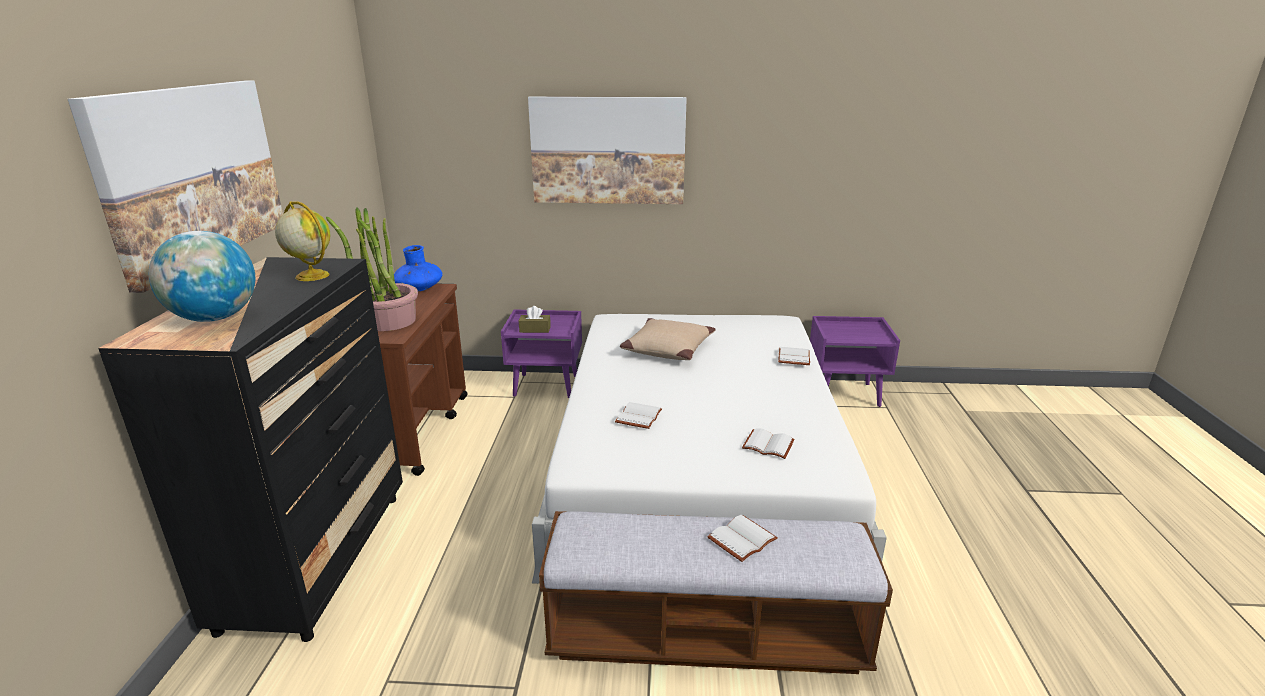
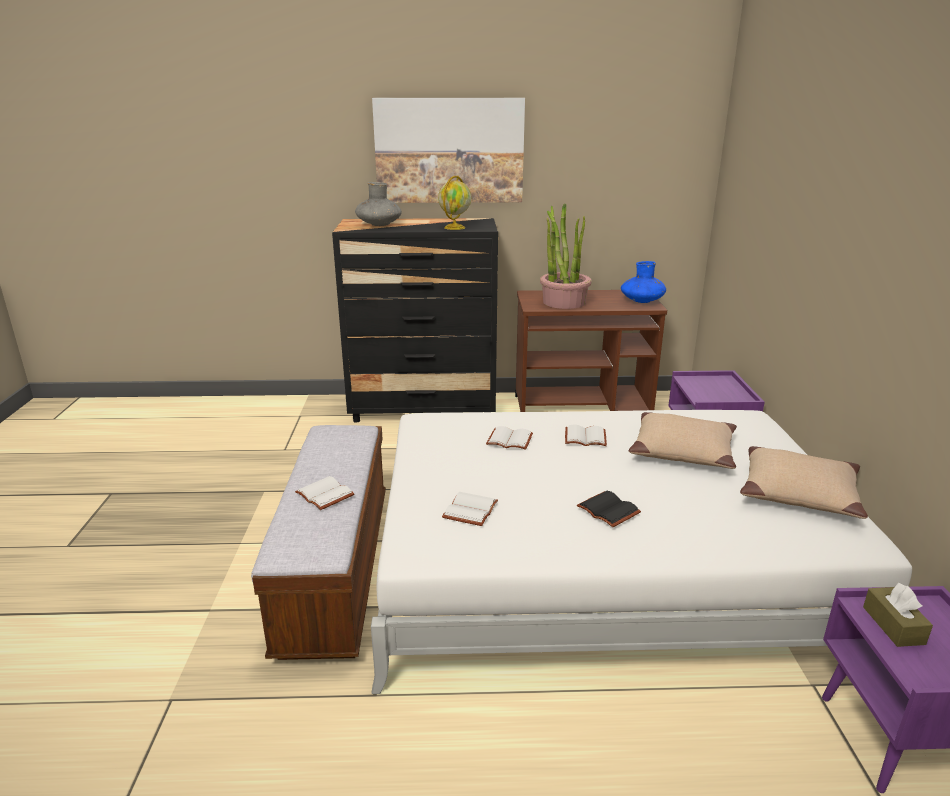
camera: 85 degrees right, 0 degrees up
globe [149,231,255,322] -> grey vase [355,182,402,226]
brown tissue box [519,306,551,333] -> brown tissue box moved to [863,583,933,647]
picture [528,96,687,204] -> none
white book [778,347,810,365] -> white book moved to [565,425,607,446]
none -> black book [577,491,641,527]
none -> beige pillow [740,446,868,519]

